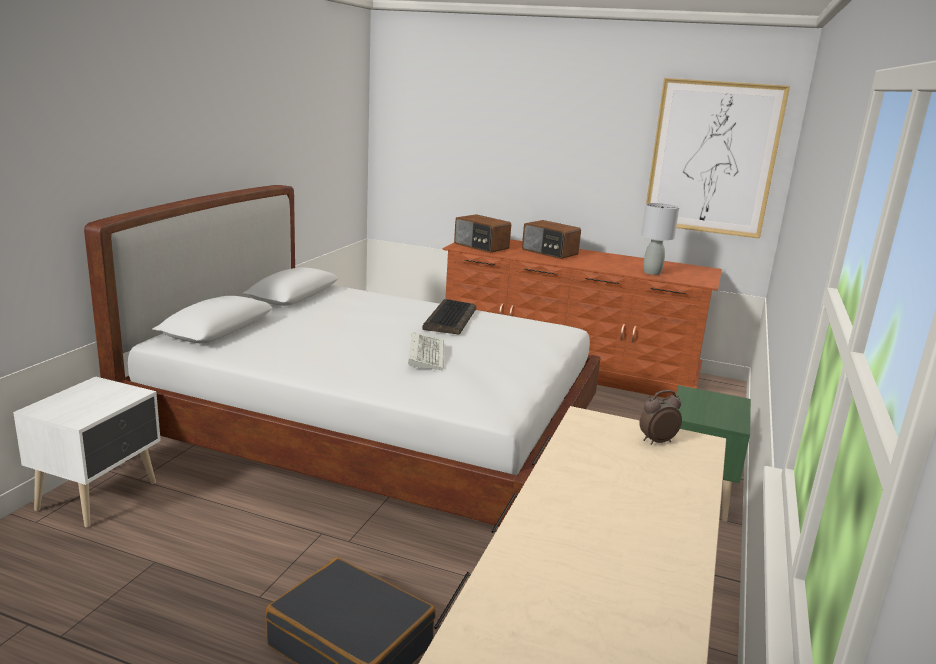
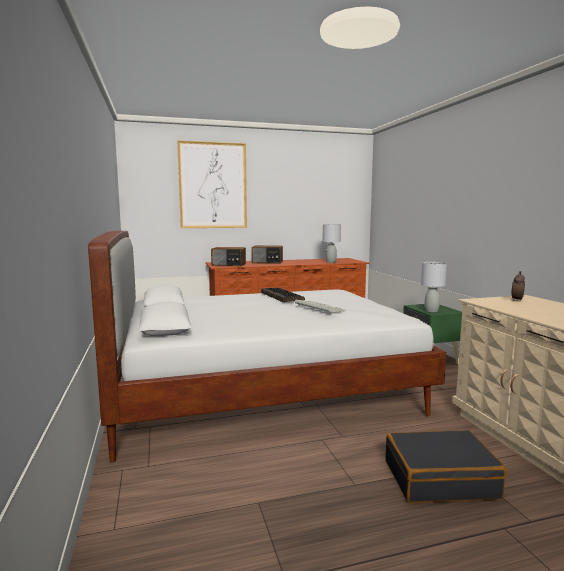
camera: 35 degrees left, 10 degrees down
white nightstand [13,377,161,527] -> none
picture [646,78,790,239] -> picture moved to [177,140,247,228]
none -> grey table lamp [421,262,447,312]

